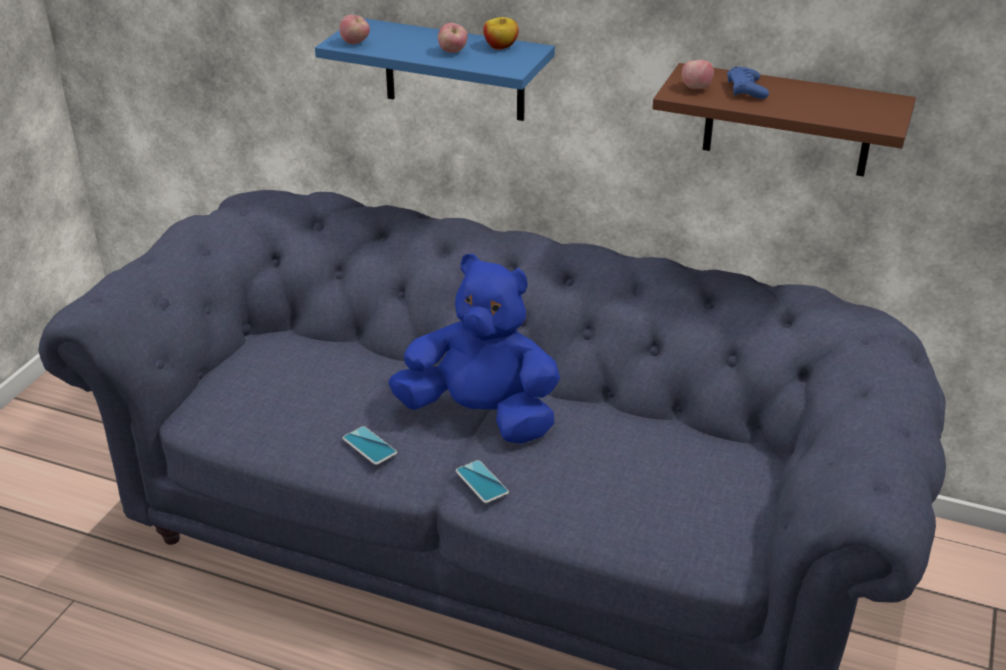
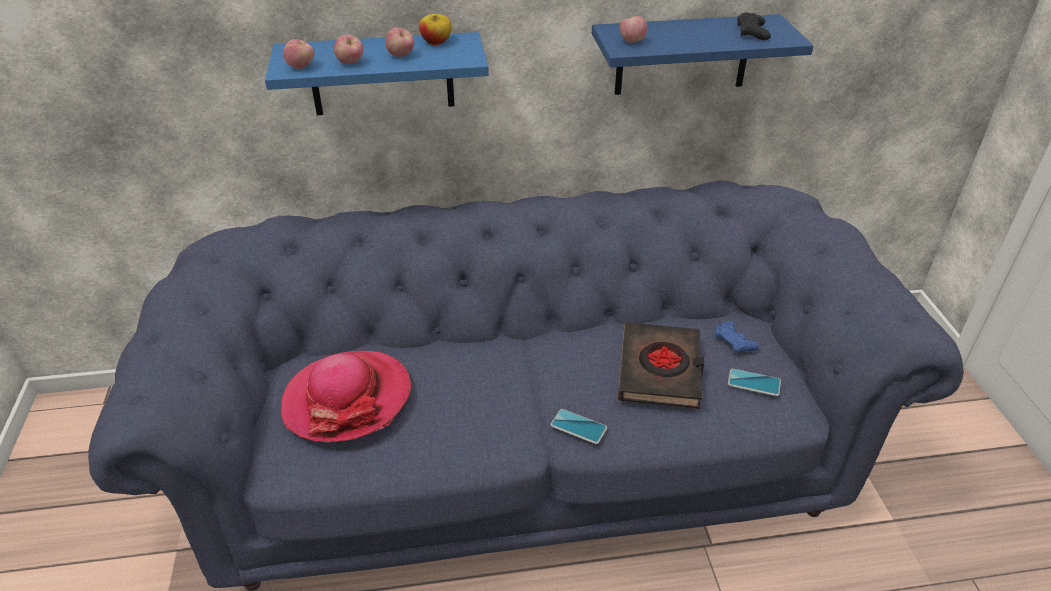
camera: 30 degrees left, 5 degrees up
phone [342,426,397,465] -> phone moved to [728,369,781,396]
blue plush toy [388,254,560,444] -> none
brown shelf [653,63,916,177] -> blue shelf [592,14,814,95]
blue game controller [727,66,769,99] -> blue game controller moved to [715,321,760,354]
none -> hat [281,351,411,442]
none -> apple [334,35,363,64]
none -> black book [618,322,704,409]
none -> black game controller [737,13,771,40]

